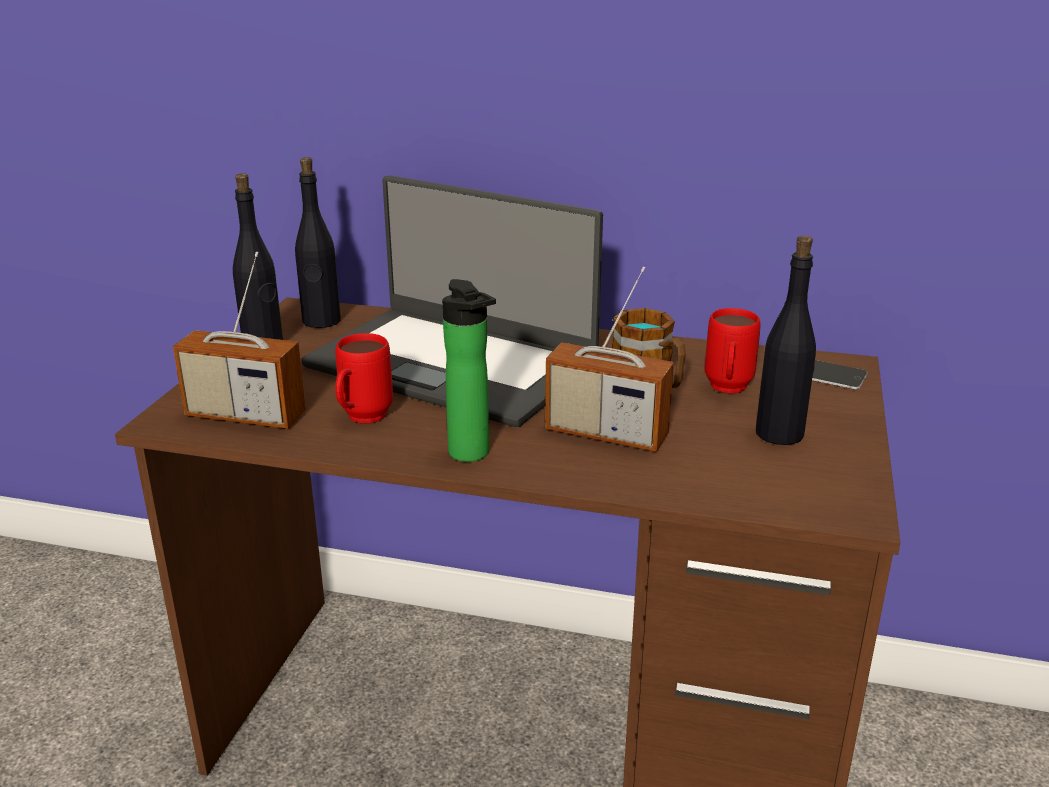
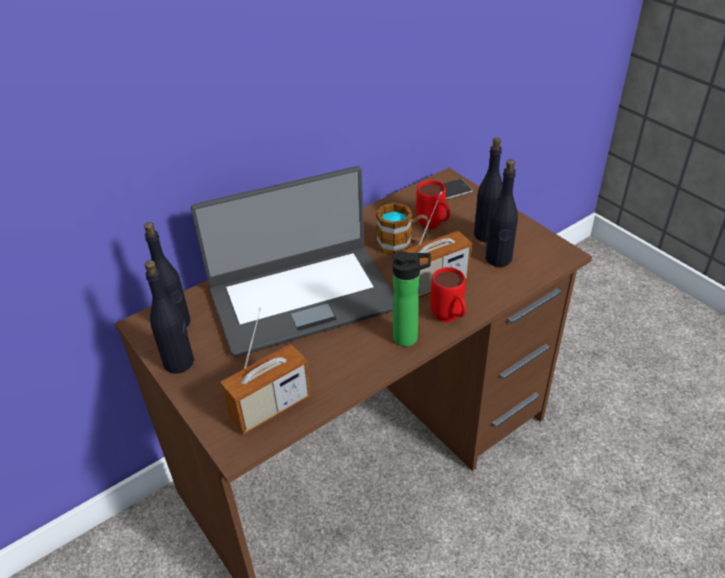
camera: 50 degrees left, 15 degrees up
red mug [335,333,393,423] -> red mug moved to [430,267,466,322]
none -> black bottle [486,159,518,267]

